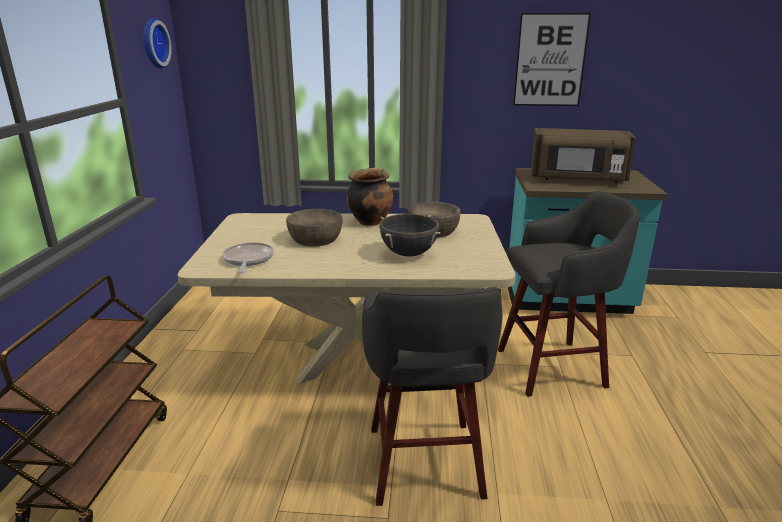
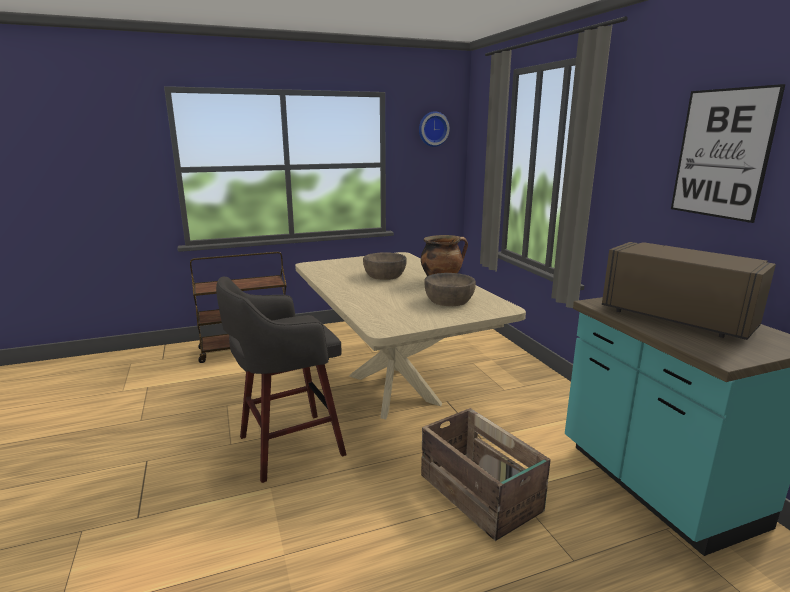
camera: 65 degrees right, 5 degrees down
frying pan [222,242,274,273] -> none
black cooking pot [379,214,440,257] -> none
grey stool [498,191,640,397] -> crate [421,408,551,541]
brown microwave [531,128,636,183] -> brown microwave turned 150 degrees clockwise [602,242,776,340]

